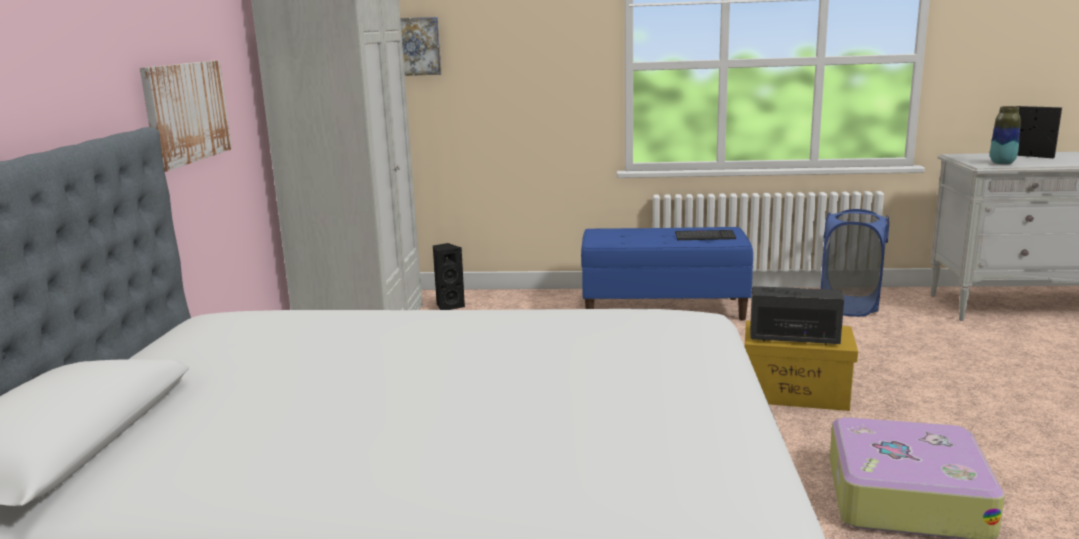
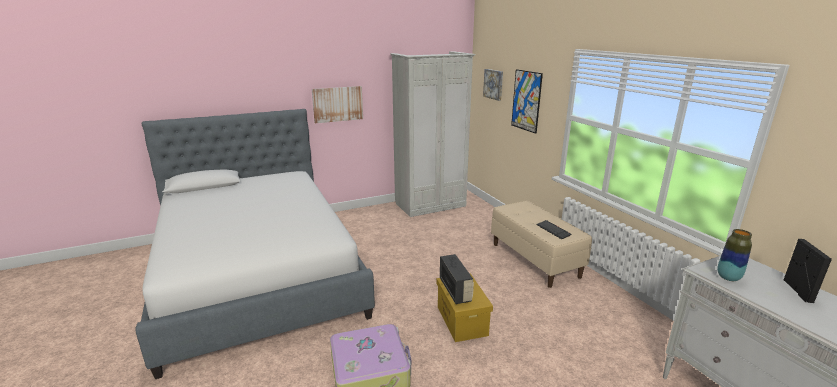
camera: 60 degrees right, 5 degrees up
black speaker [433,243,465,310] -> none
blue bench [581,227,753,320] -> beige bench [491,201,592,288]
blue laundry basket [821,209,889,317] -> none
none -> picture [511,69,543,134]

